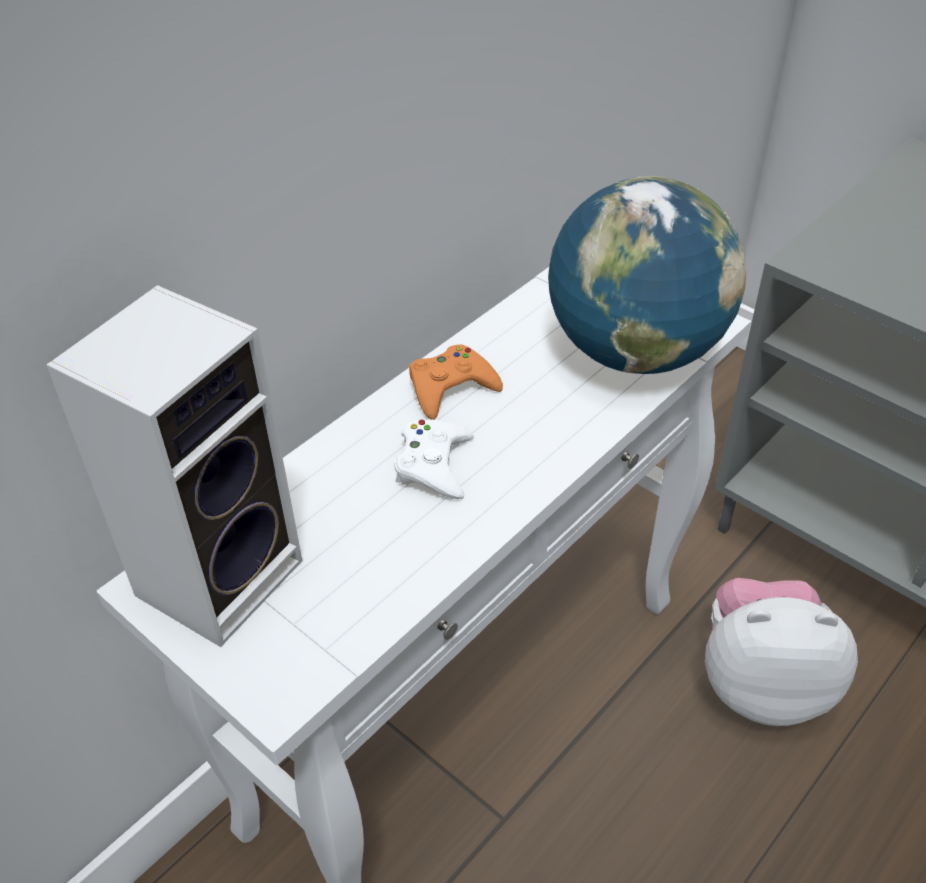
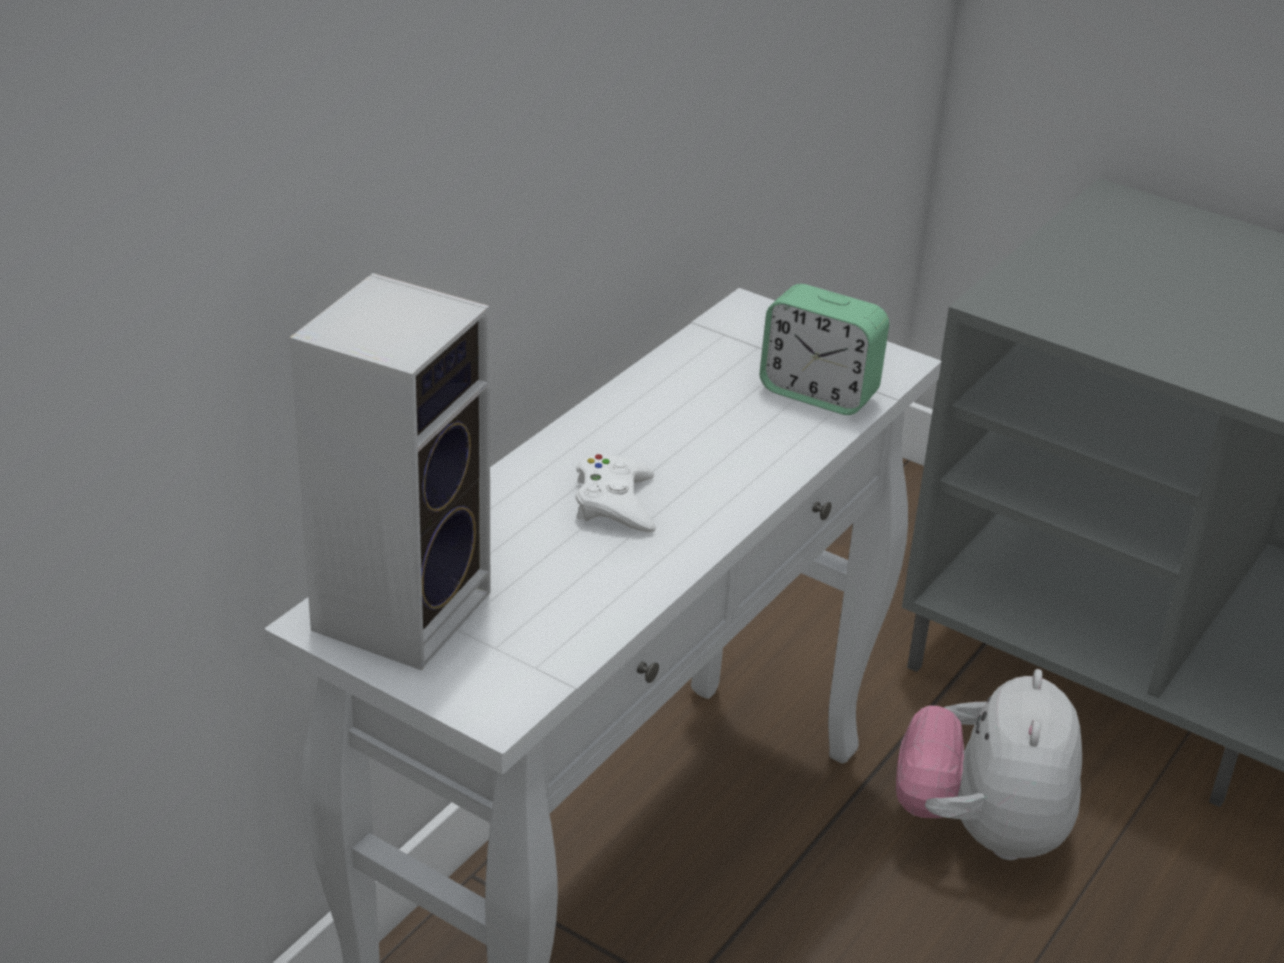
camera: 10 degrees left, 10 degrees down
orange game controller [409,344,503,420] -> none
globe [548,176,746,374] -> alarm clock [760,284,889,415]
plush toy [705,578,858,726] -> plush toy turned 75 degrees counterclockwise [896,669,1082,860]

